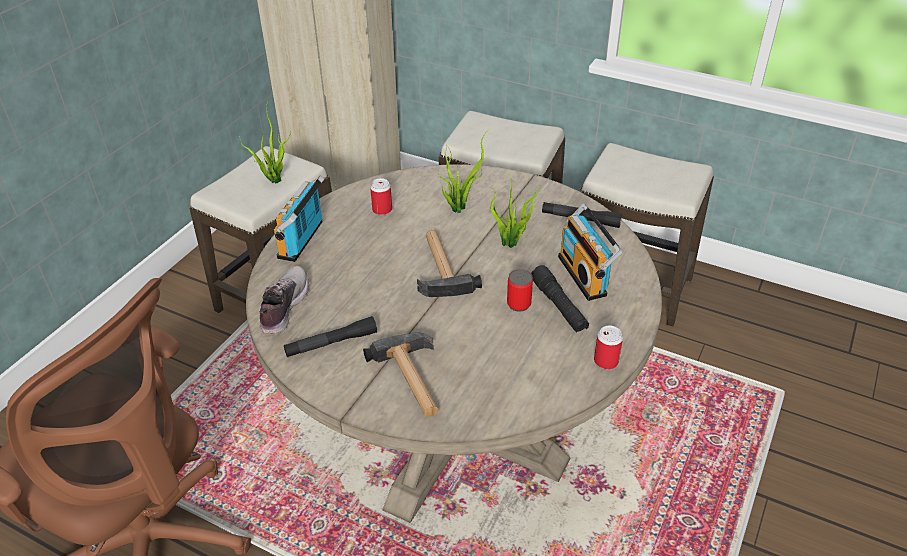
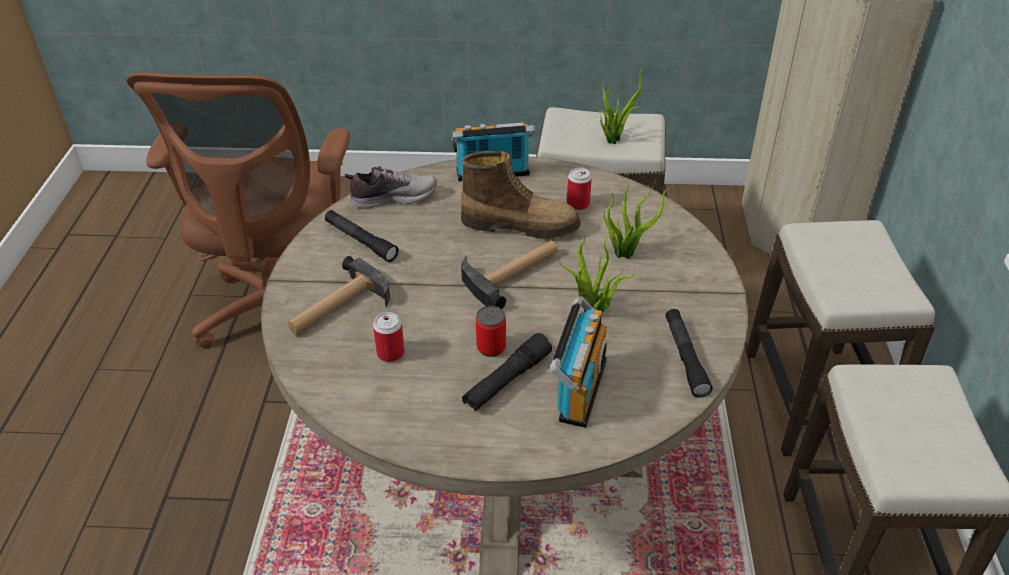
camera: 65 degrees right, 0 degrees up
radio [558,204,623,301] -> radio turned 150 degrees clockwise [550,296,607,428]
can [594,325,623,369] -> can moved to [373,312,405,362]
none -> boot [461,151,581,239]

